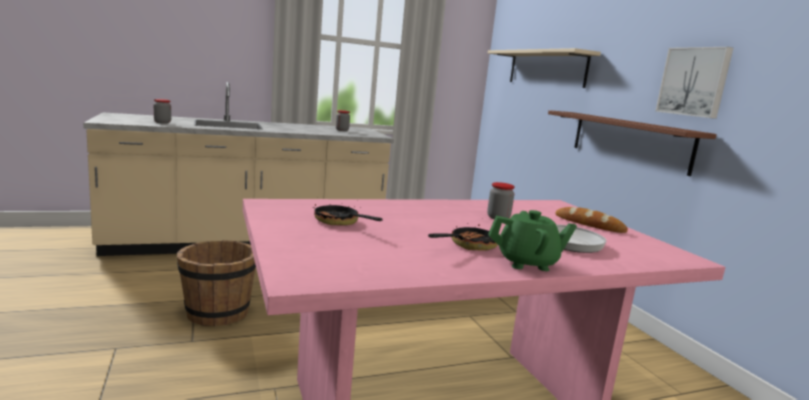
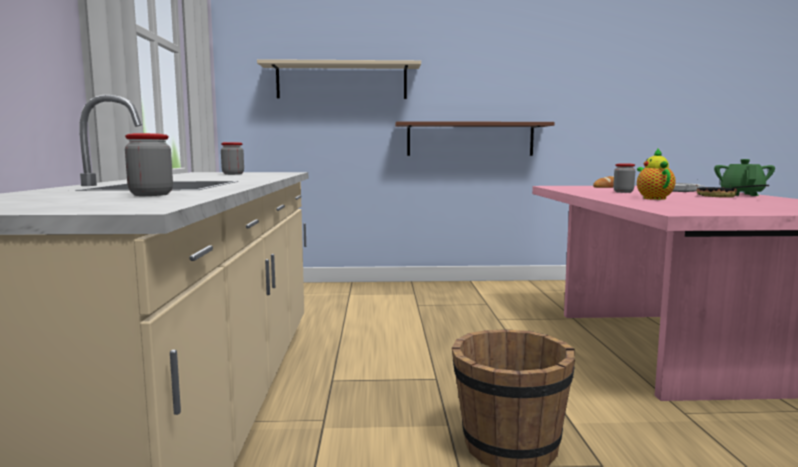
camera: 70 degrees left, 5 degrees down
frying pan [313,203,382,225] -> none
picture [655,47,733,119] -> none
none -> teapot [637,149,676,200]

